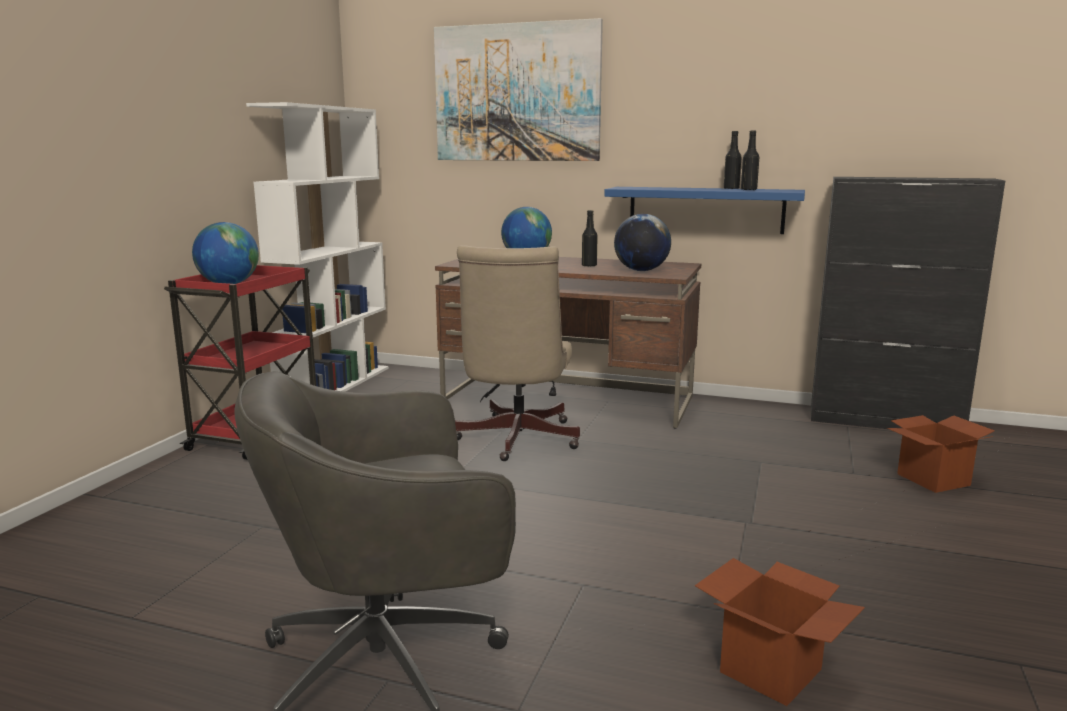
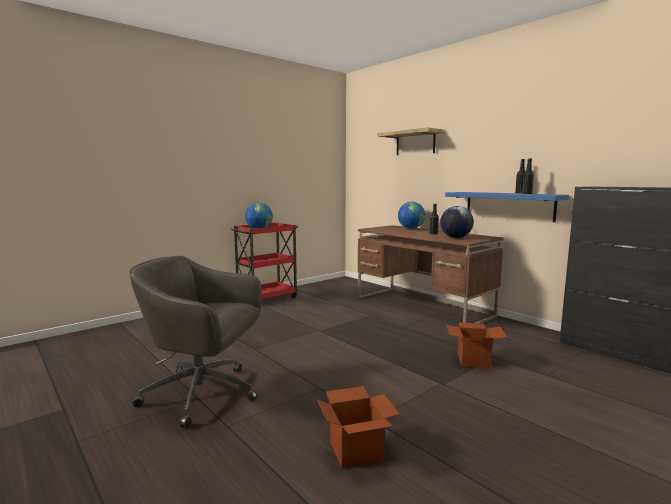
camera: 30 degrees right, 5 degrees down
white bookcase [246,102,389,392] -> none
picture [434,18,603,161] -> shelf [377,127,443,155]
beige office chair [455,245,580,461] -> none
cardboard box [887,415,995,493] -> cardboard box moved to [446,322,507,368]

